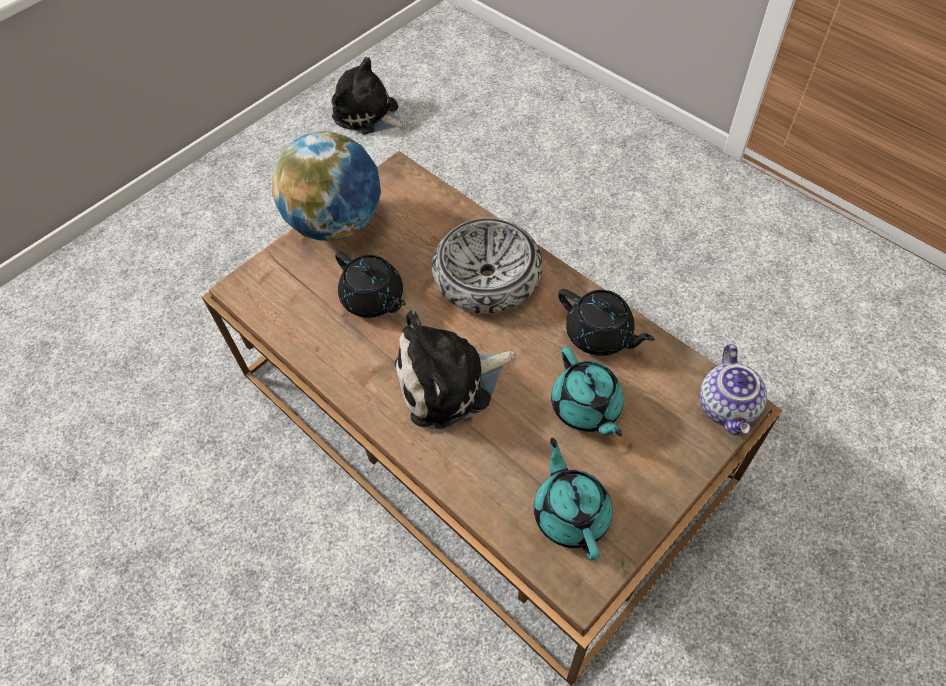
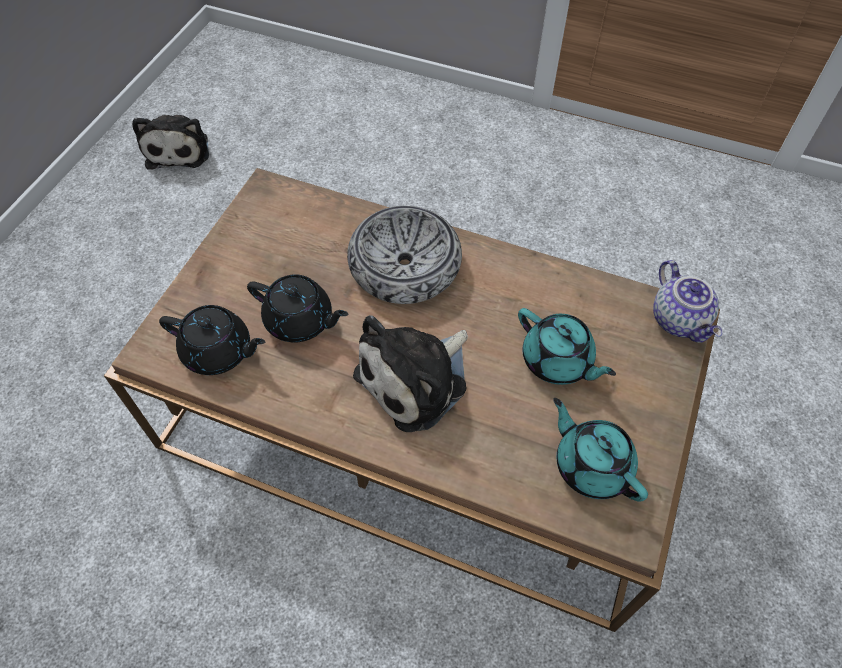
camera: 25 degrees left, 0 degrees up
globe [272,131,381,241] -> none
plush toy [331,57,408,135] -> plush toy turned 105 degrees counterclockwise [132,115,209,170]
black teapot [558,289,655,356] -> black teapot moved to [159,305,265,375]

